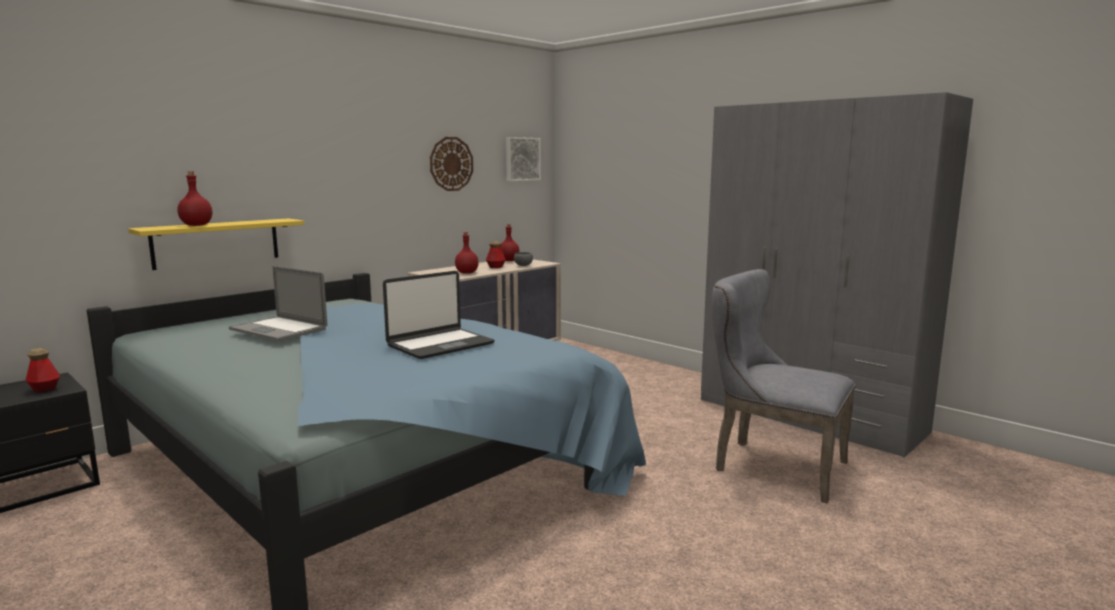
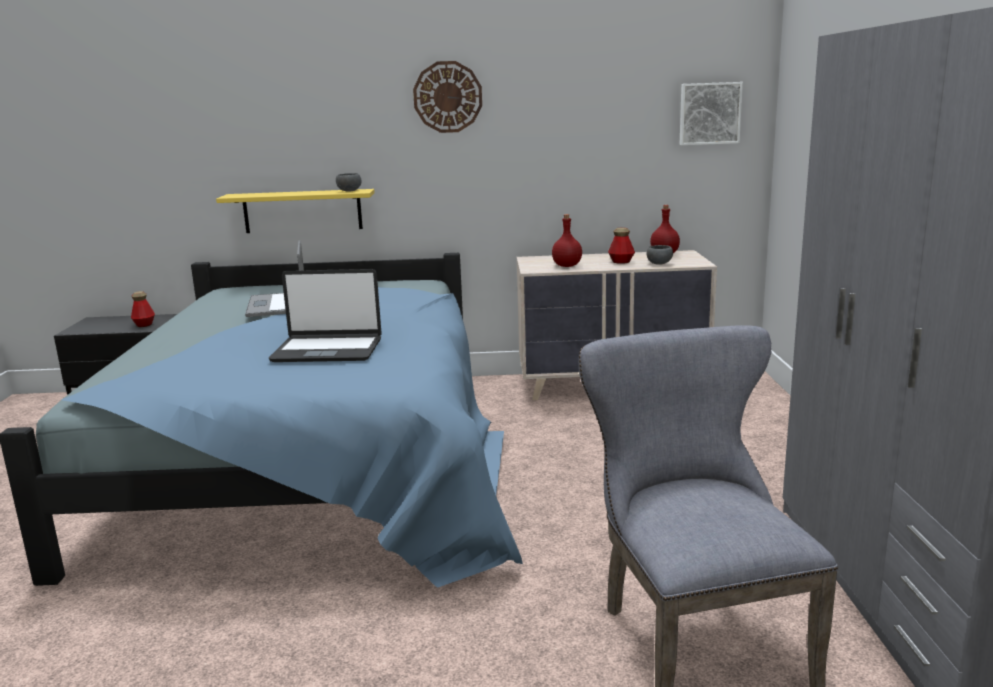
camera: 45 degrees right, 5 degrees up
red bottle [177,171,212,226] -> none
wall clock [430,137,473,191] -> wall clock moved to [413,61,482,133]
none -> grey bowl [336,173,361,192]

